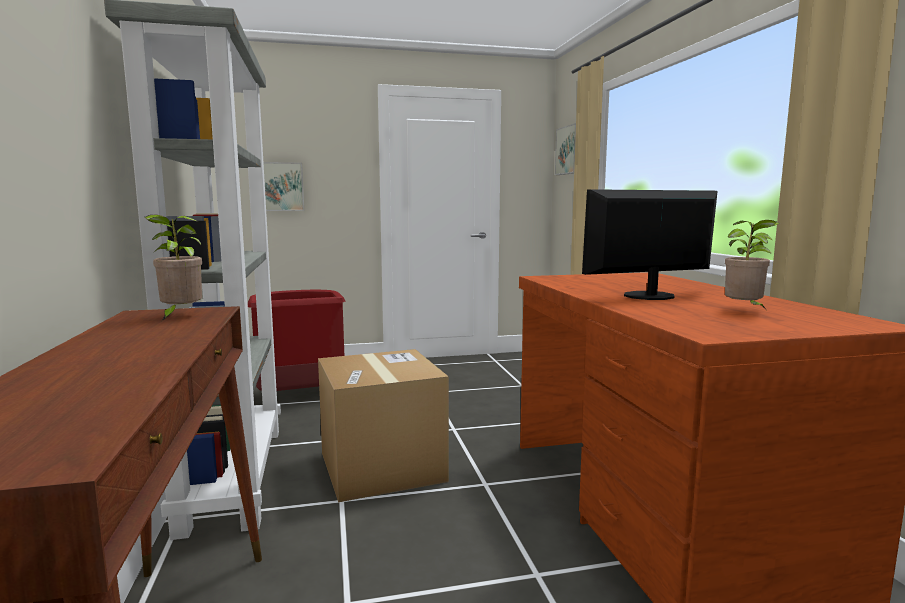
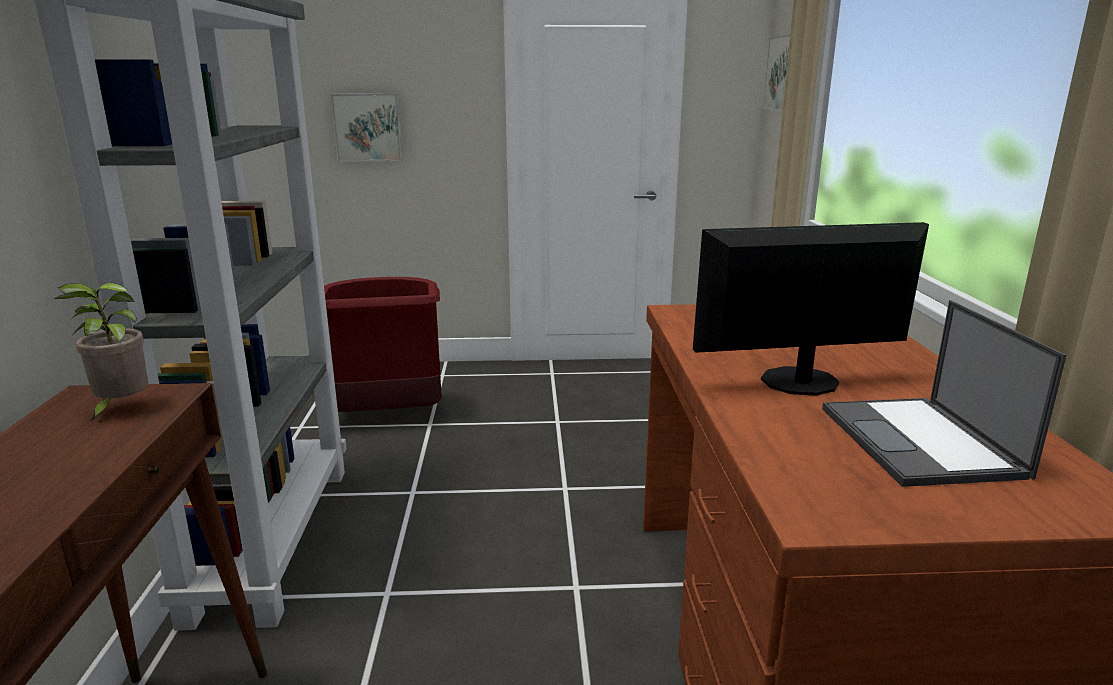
camera: 10 degrees right, 10 degrees up
cardboard box [318,349,449,502] -> none
potted plant [725,220,780,309] -> laptop [822,300,1067,487]

